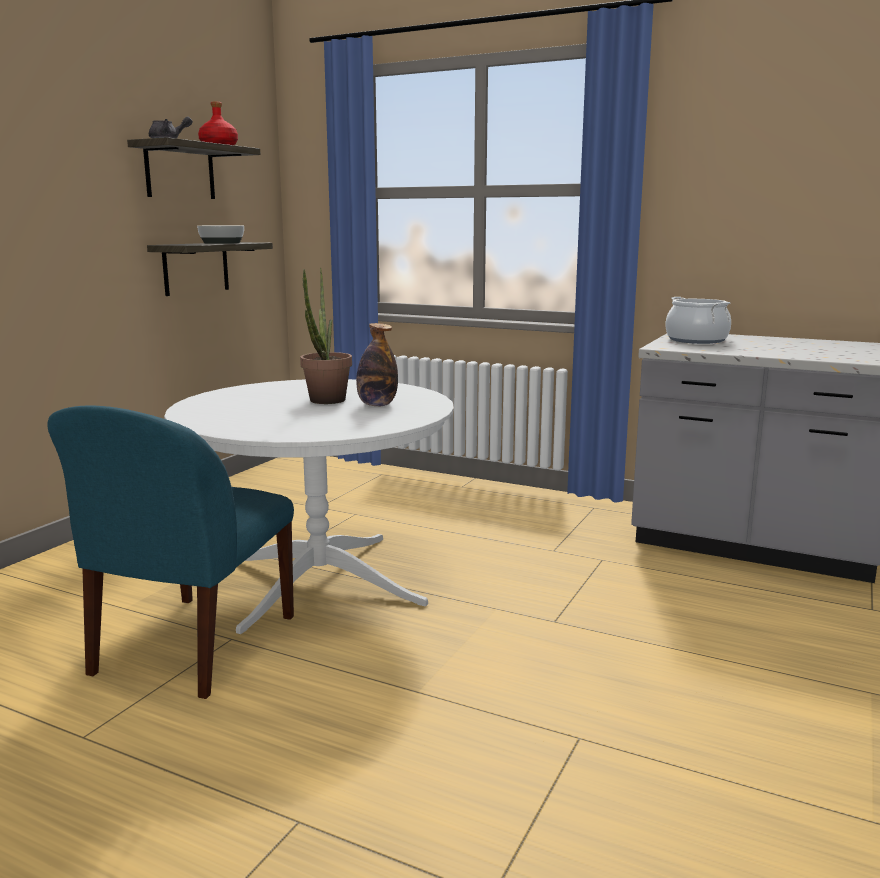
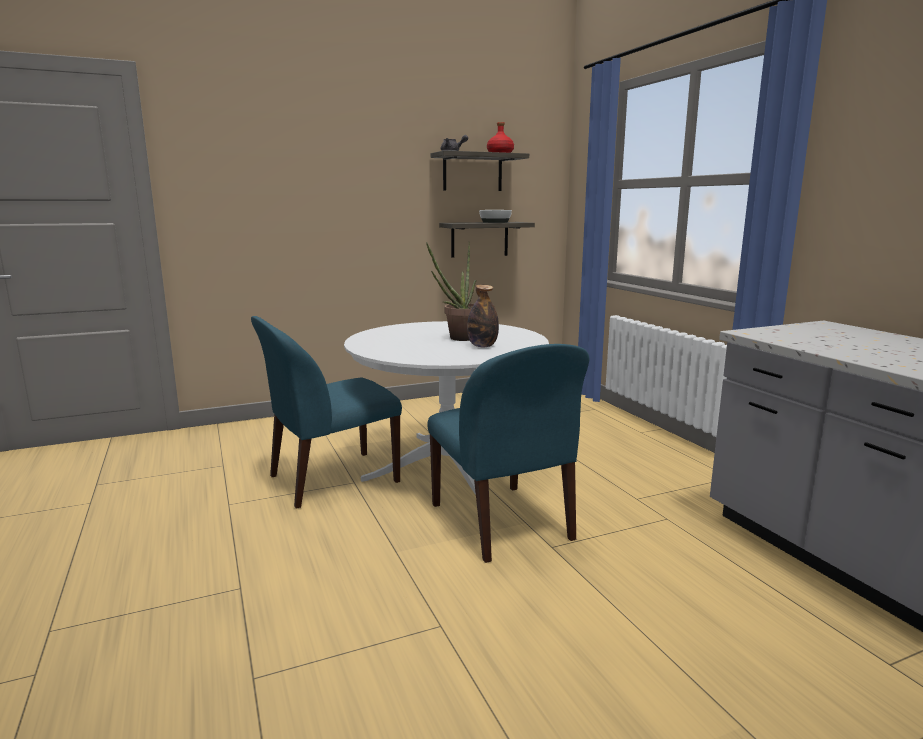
camera: 40 degrees right, 0 degrees up
cooking pot [665,297,731,344] -> none
none -> blue chair [427,344,589,563]

